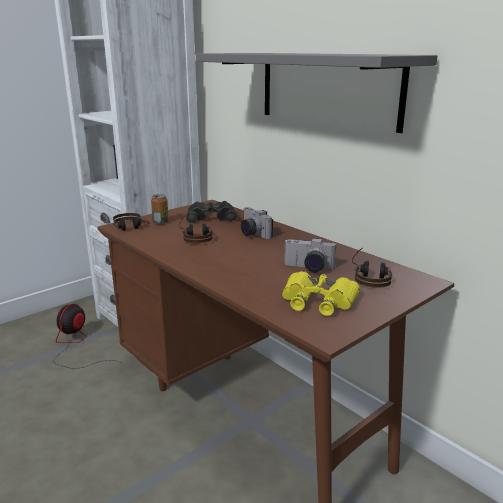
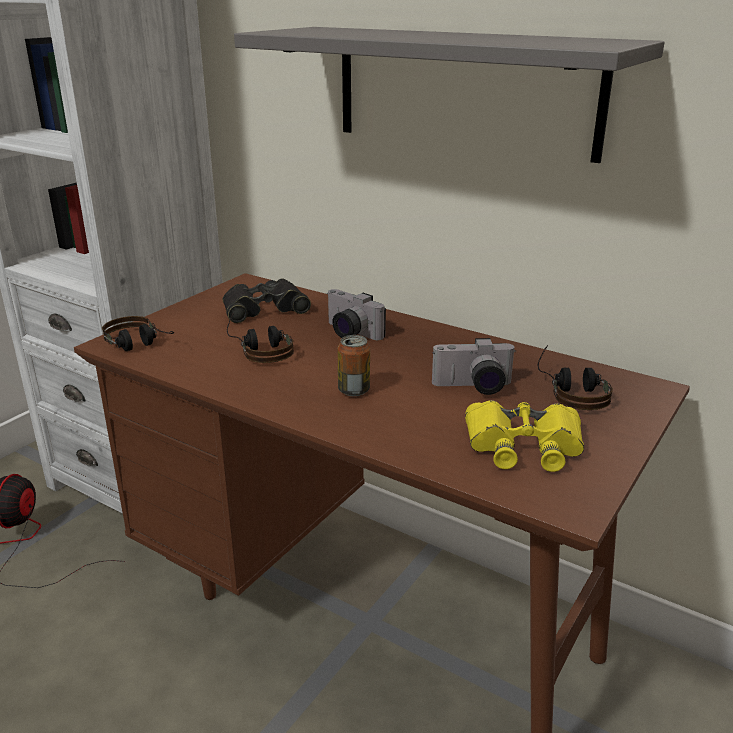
camera: 15 degrees left, 5 degrees up
can [151,194,169,224] -> can moved to [338,335,370,396]

